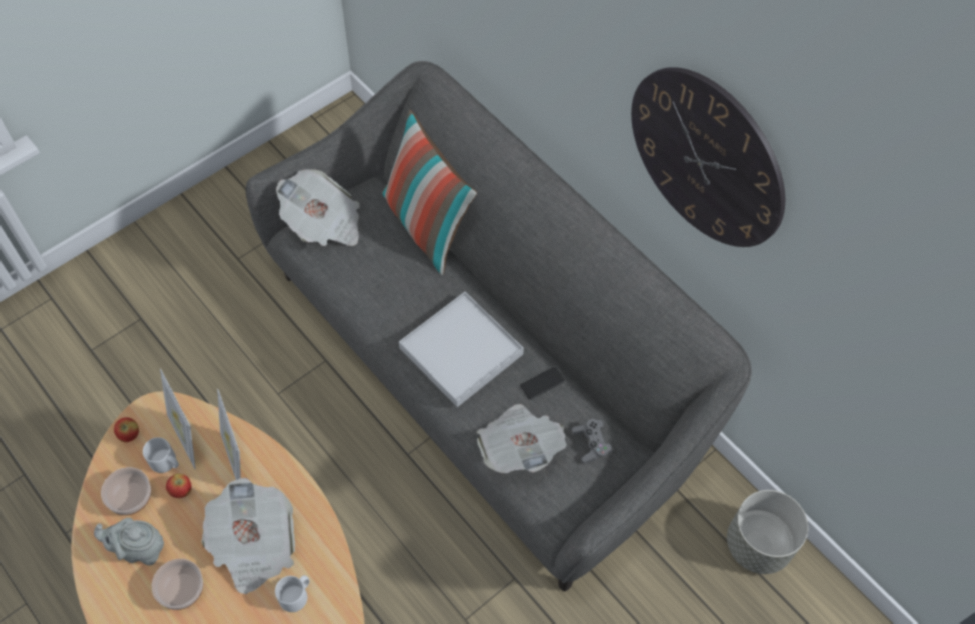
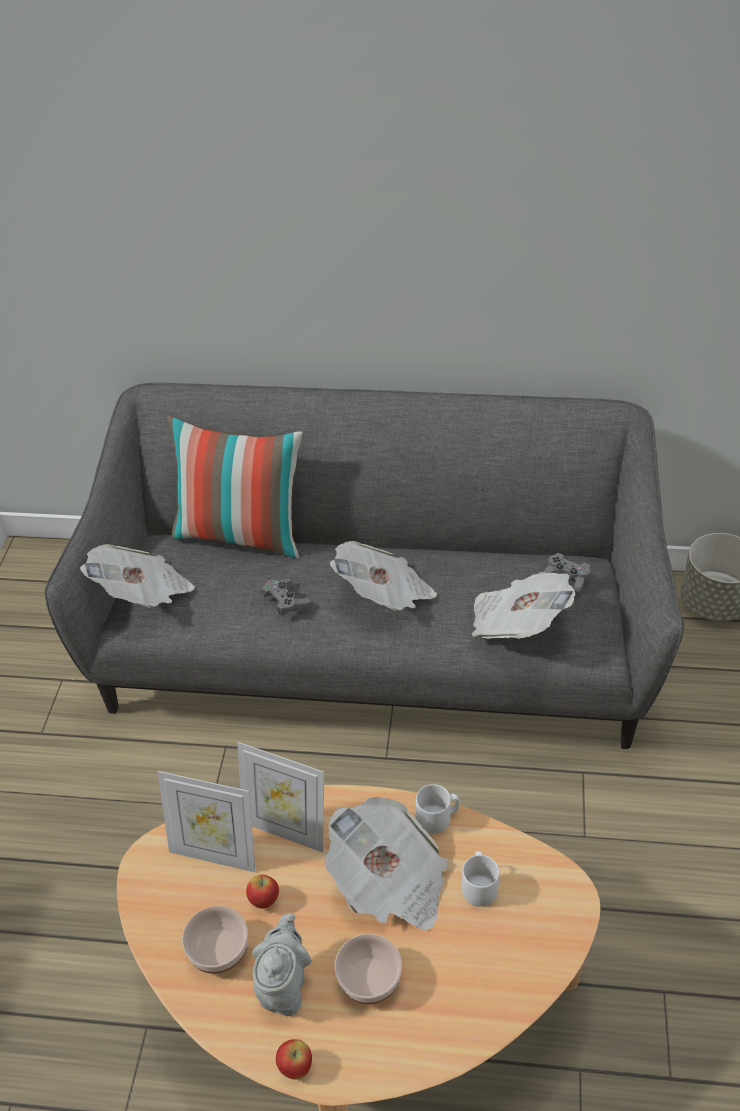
camera: 40 degrees left, 15 degrees down
grey teapot [94,518,164,565] -> grey teapot turned 135 degrees clockwise [252,913,311,1016]
apple [114,417,139,442] -> apple moved to [276,1039,312,1080]
white mug [143,437,179,473] -> white mug moved to [416,784,459,833]
white tray [399,292,524,407] -> newspaper [329,541,437,611]
phone [521,367,565,400] -> none
wall clock [631,67,785,247] -> none
none -> grey game controller [261,578,311,617]

